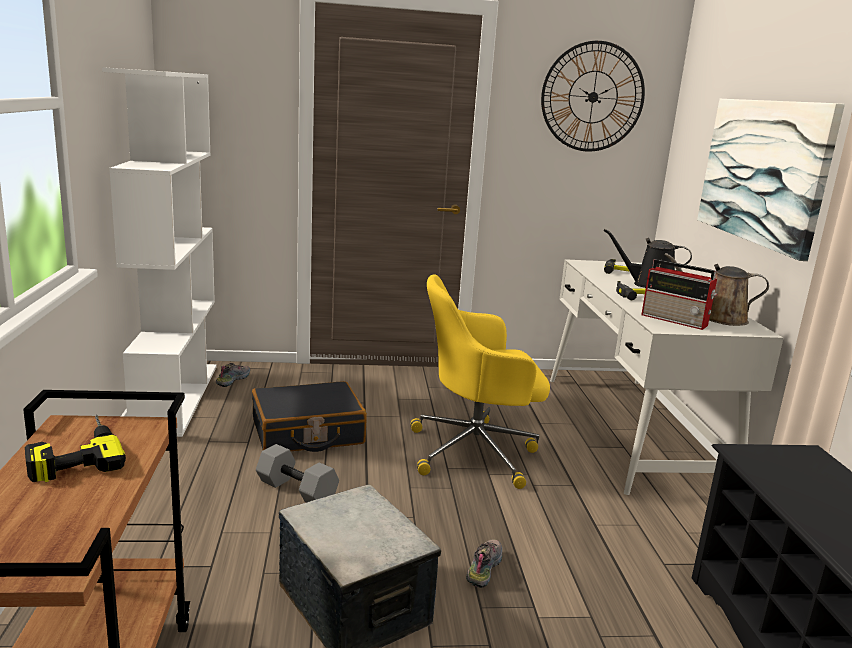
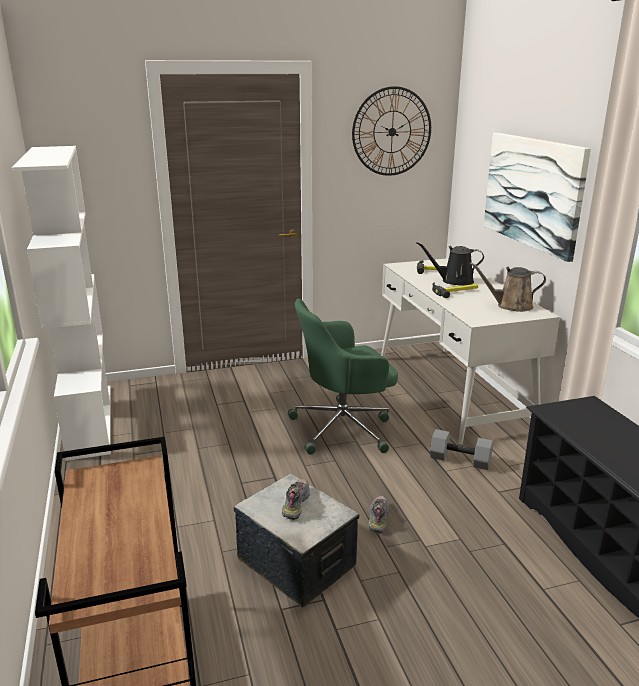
camera: 10 degrees left, 5 degrees up
power drill [25,415,126,482] -> none
shoe [216,363,250,387] -> shoe moved to [282,479,310,520]
black suitcase [252,381,367,452] -> none
grey dumbbell [256,444,339,502] -> grey dumbbell moved to [430,429,493,470]
yellow office chair [411,274,550,489] -> green office chair [288,299,398,454]
radio [641,259,717,330] -> none

